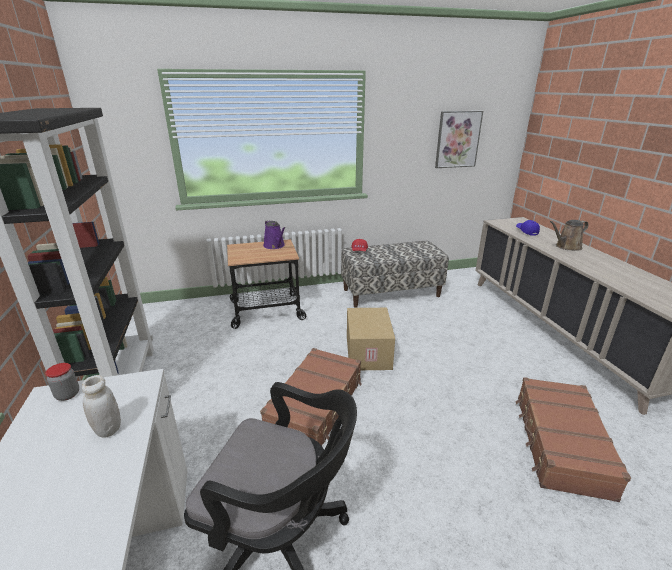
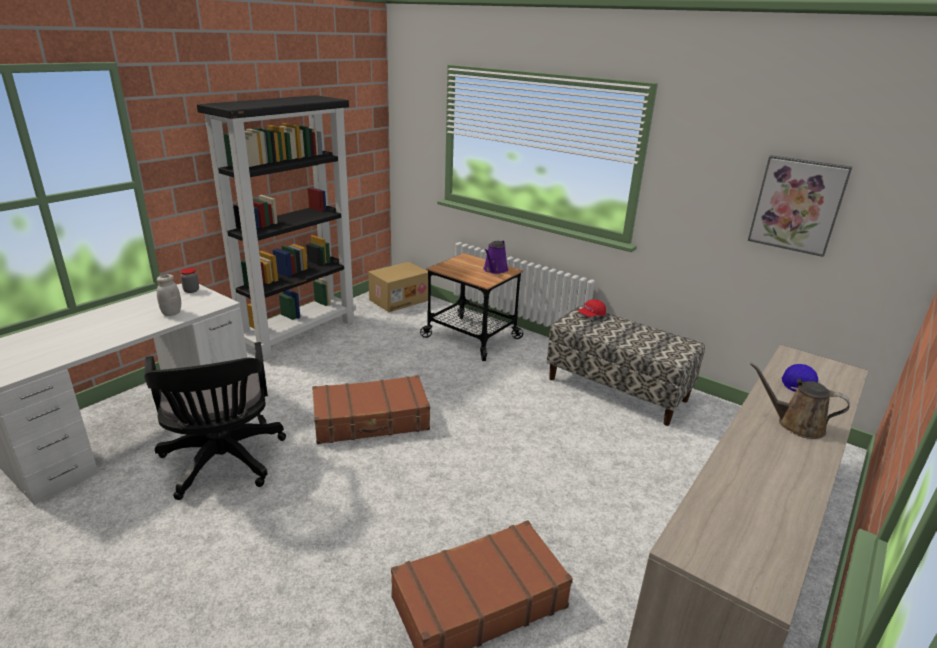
camera: 50 degrees right, 0 degrees up
cardboard box [347,308,395,370] -> cardboard box moved to [368,262,428,312]

